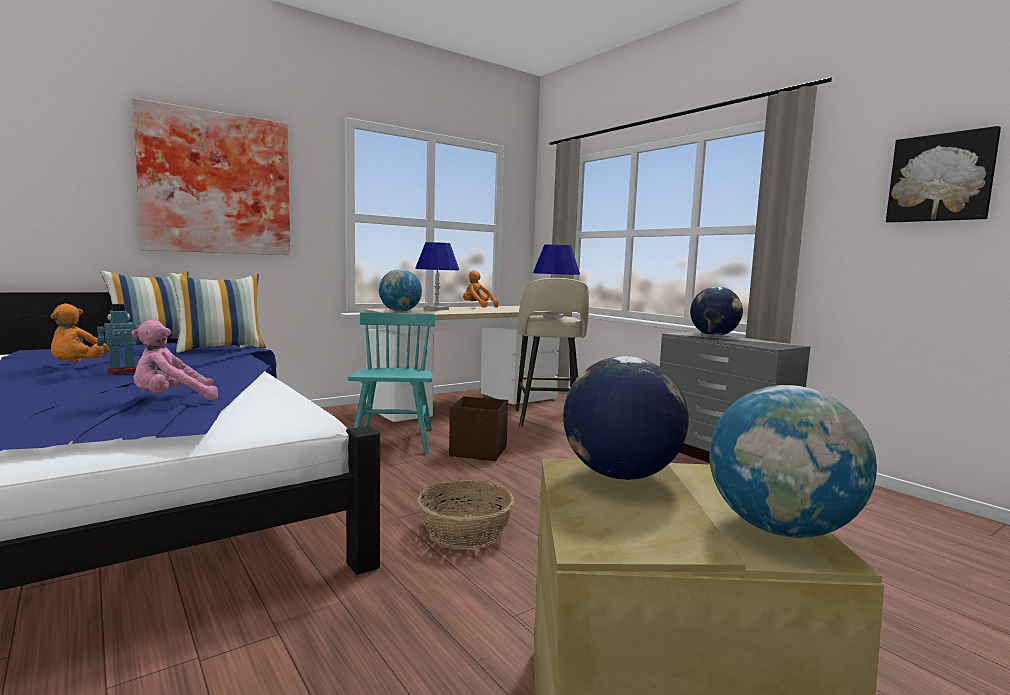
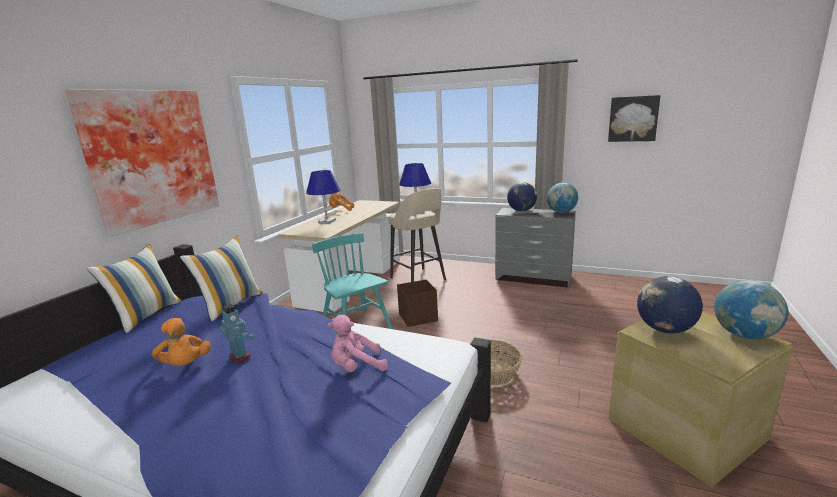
camera: 30 degrees left, 10 degrees up
toy robot [97,304,141,374] -> toy robot turned 120 degrees clockwise [220,304,254,363]
pink plush toy [131,320,218,401] -> pink plush toy turned 45 degrees clockwise [328,315,388,372]
globe [379,269,422,312] -> globe moved to [547,183,578,213]

